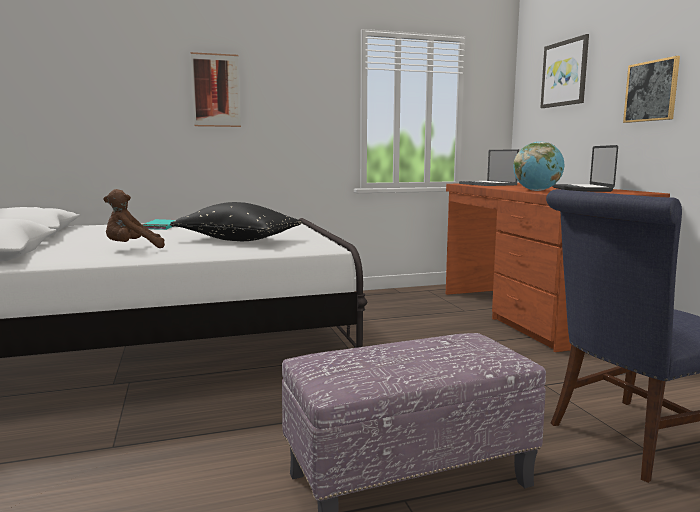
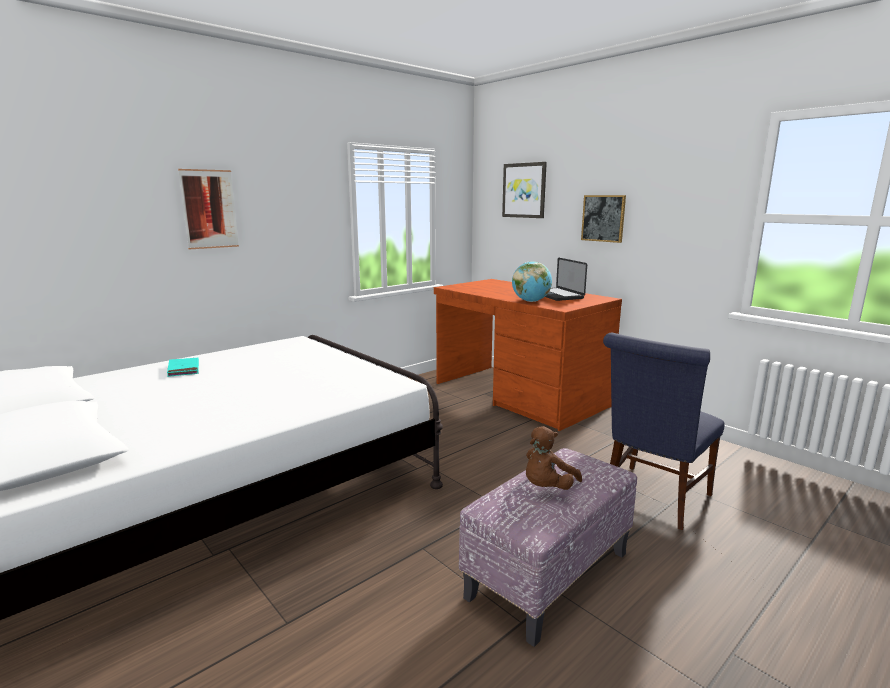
camera: 25 degrees left, 5 degrees up
brown plush toy [103,189,165,248] -> brown plush toy moved to [526,426,582,490]
black pillow [170,202,303,241] -> none
laptop [459,149,519,186] -> none

